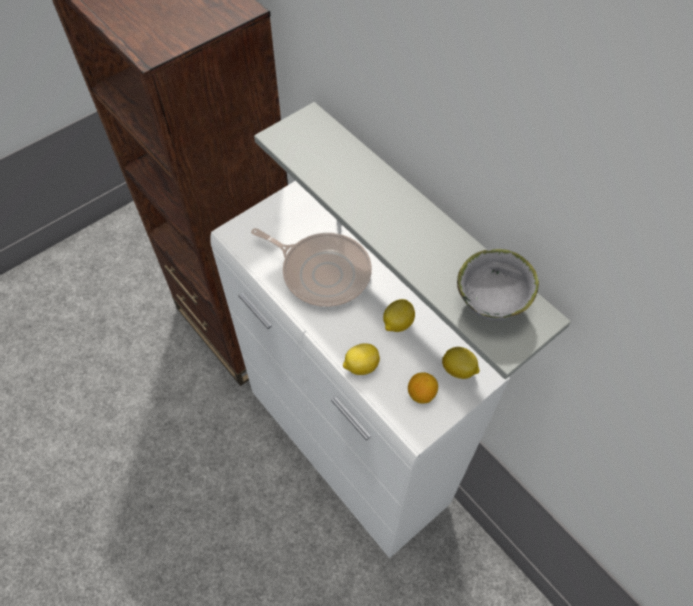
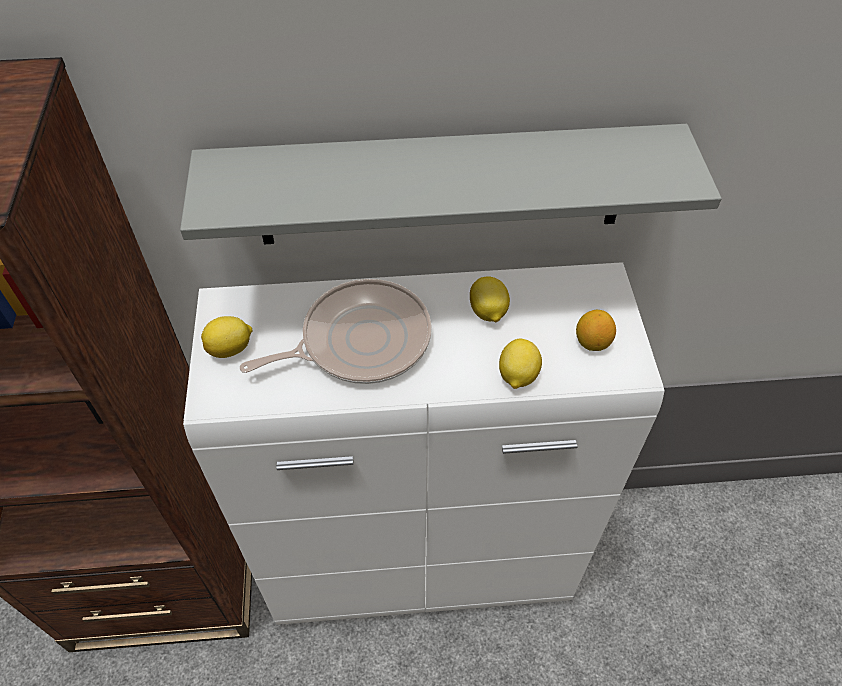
camera: 55 degrees left, 5 degrees down
lemon [442,347,480,379] -> lemon moved to [201,316,252,358]
grey bowl [457,249,539,321] -> none

